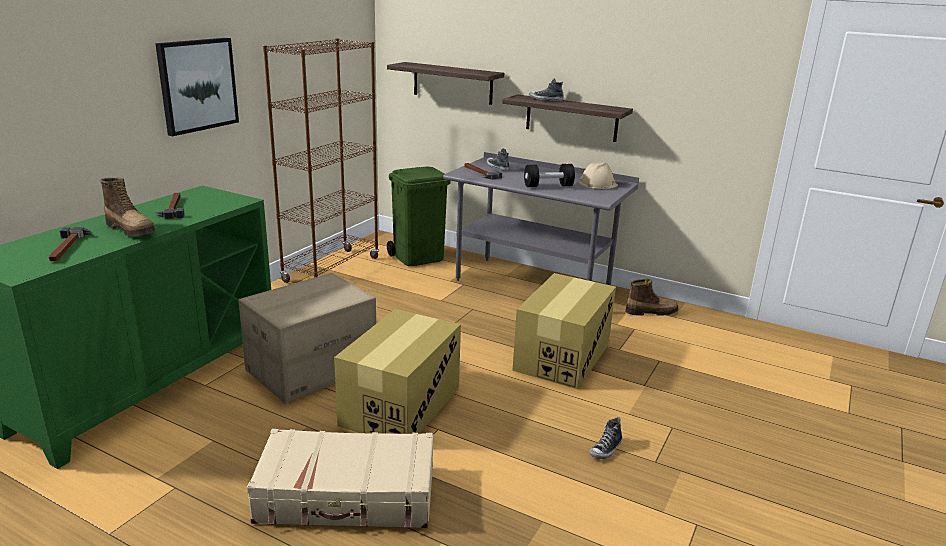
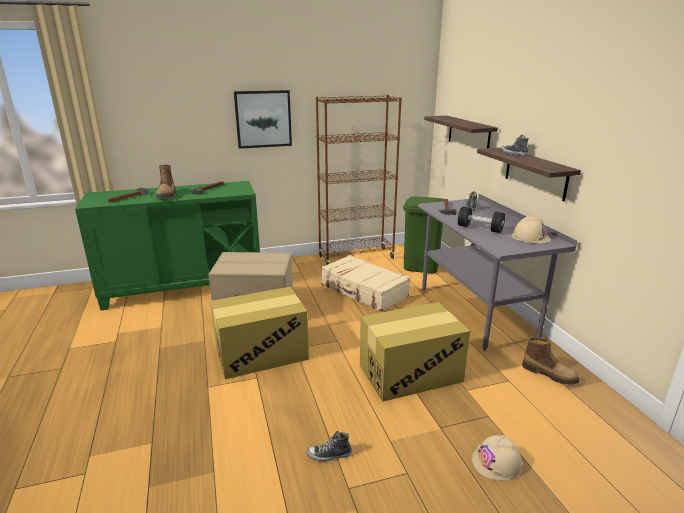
camera: 45 degrees right, 0 degrees up
beige suitcase [247,429,433,528] -> beige suitcase moved to [321,255,410,312]
none -> beige hard hat [472,435,523,481]

